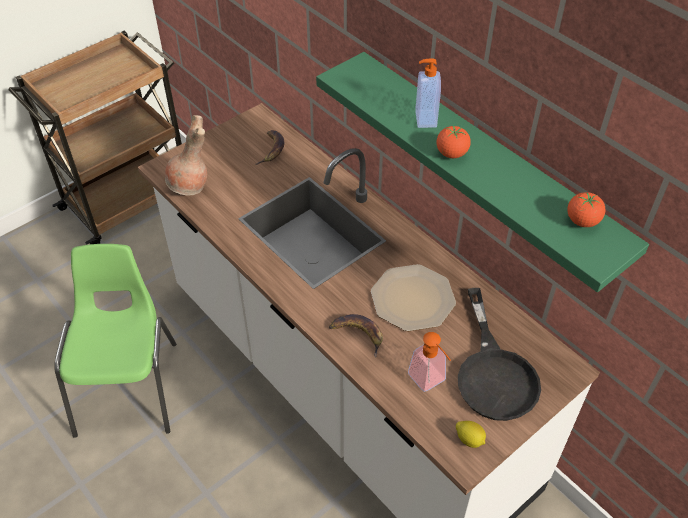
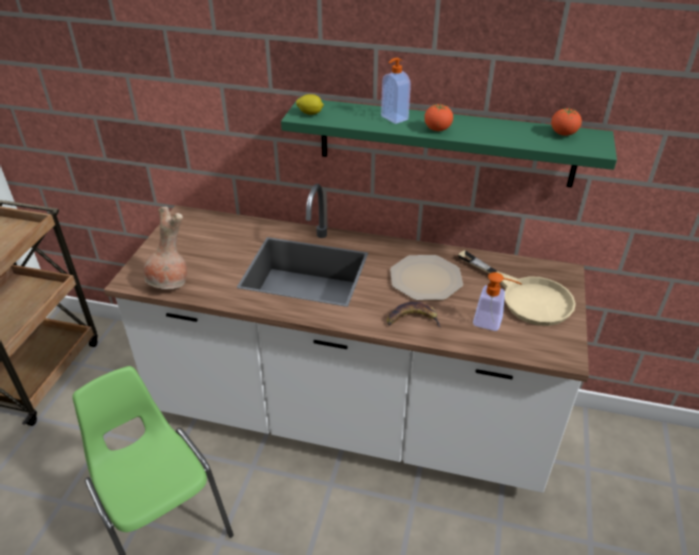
camera: 35 degrees left, 10 degrees down
banana [255,130,285,165] -> none
lemon [456,421,486,448] -> lemon moved to [296,94,324,115]
black frying pan [458,288,541,421] -> beige frying pan [458,250,576,326]

